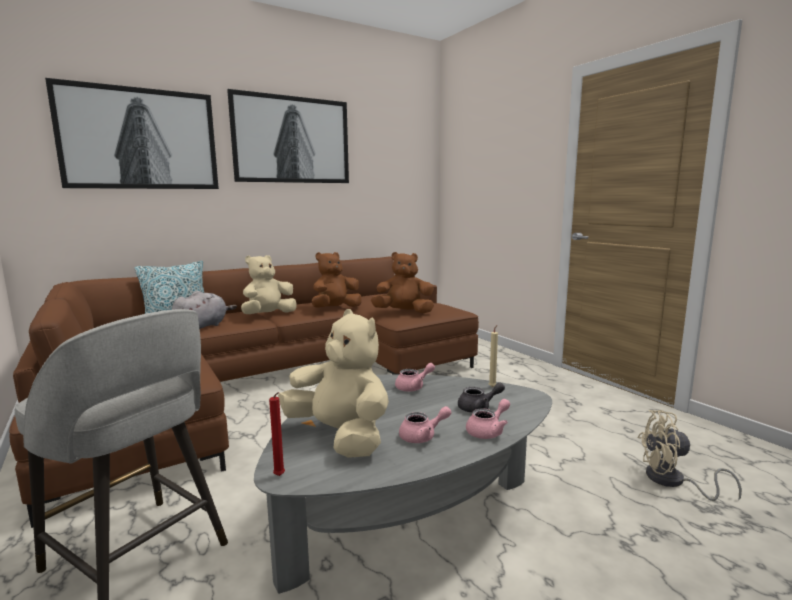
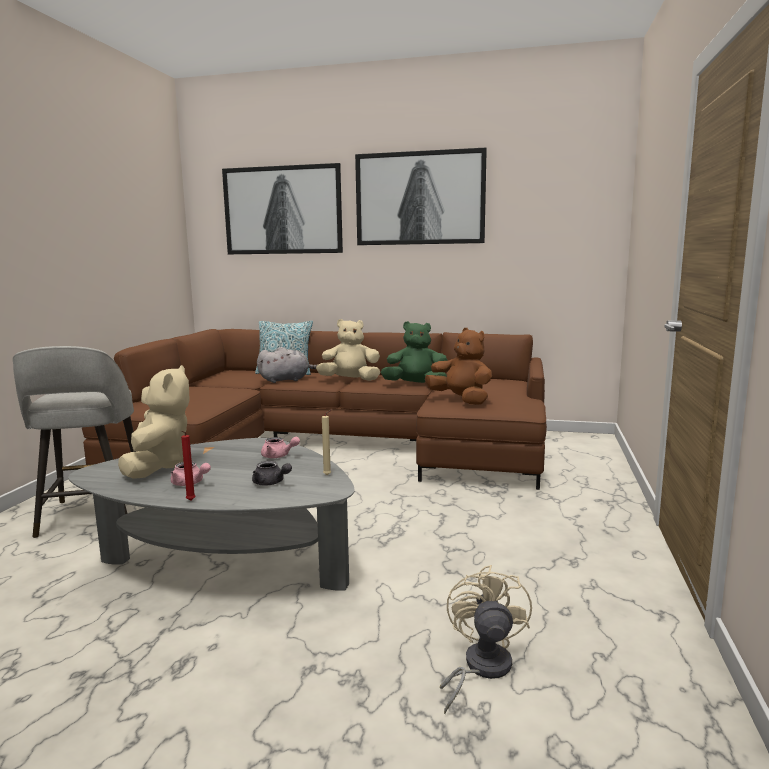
camera: 45 degrees right, 0 degrees up
red candle [269,392,285,476] -> red candle moved to [181,431,196,501]
brown plush toy [312,252,362,308] -> green plush toy [381,321,448,383]
pink teapot [466,399,510,439] -> none
beige fan [637,410,742,501] -> beige fan turned 45 degrees clockwise [440,565,532,714]

